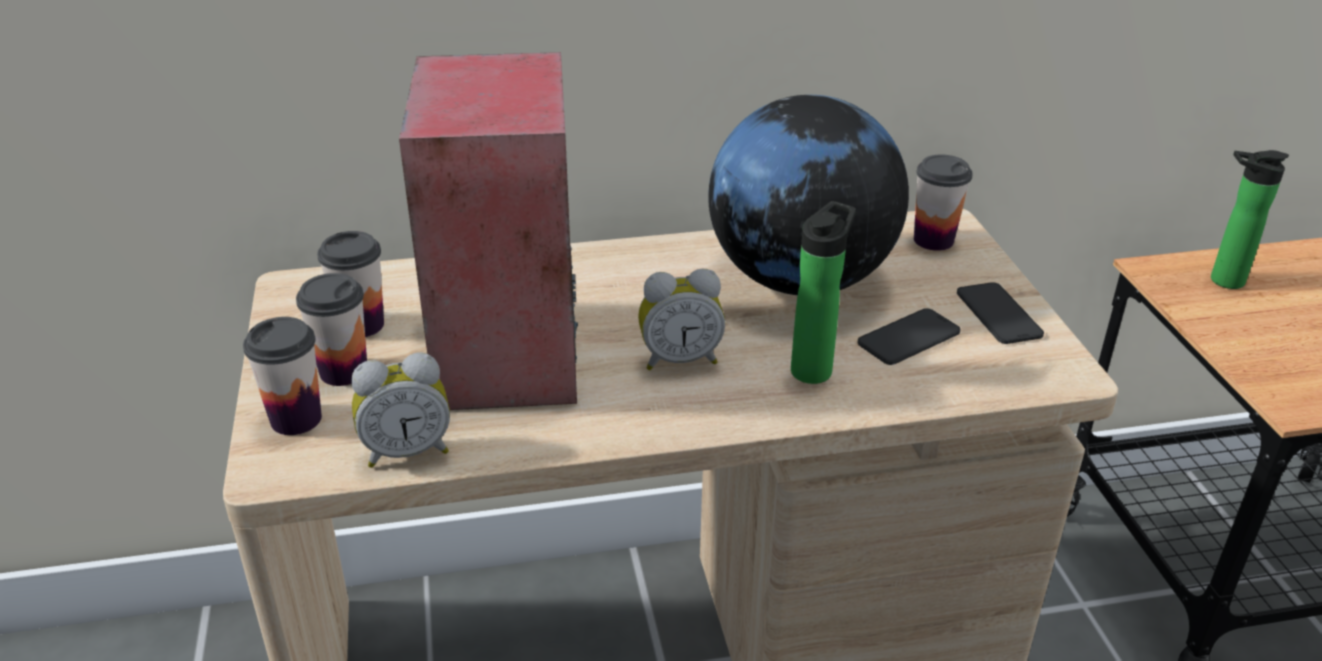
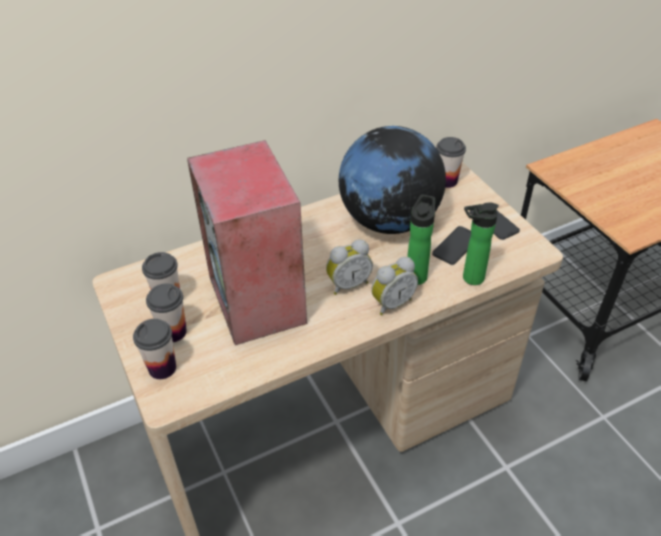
camera: 15 degrees left, 10 degrees up
alarm clock [351,352,450,468] -> alarm clock moved to [371,257,418,316]
bottle [1211,150,1289,289] -> bottle moved to [463,202,499,285]

